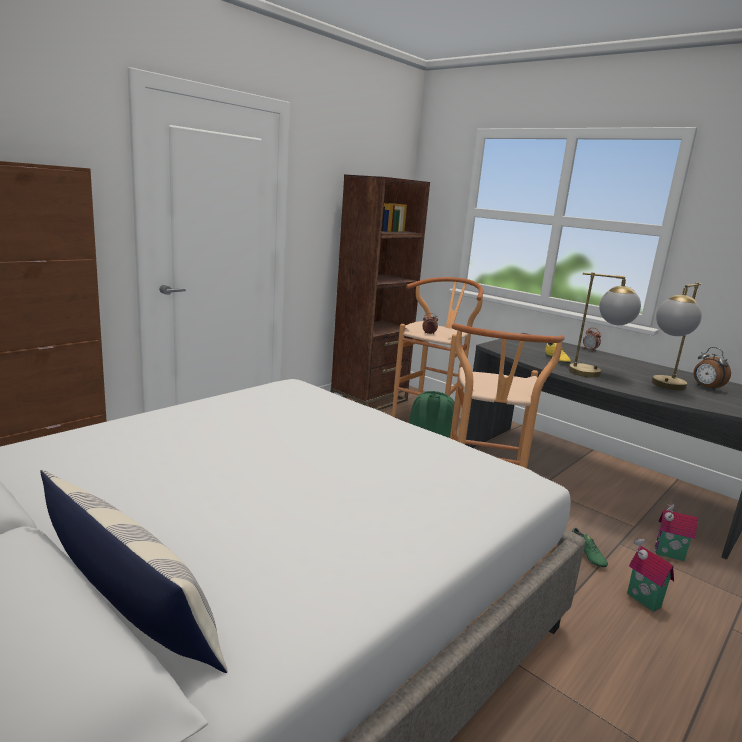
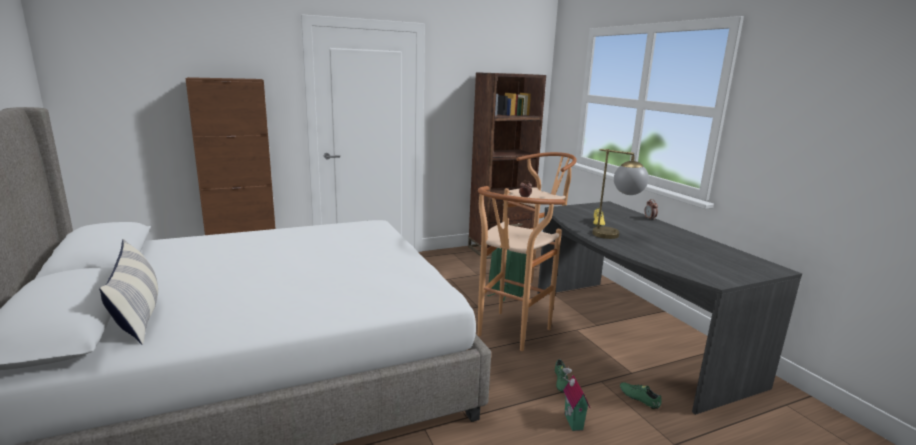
camera: 25 degrees right, 0 degrees up
table lamp [652,283,702,390] -> none
toy house [654,503,698,561] -> green shoe [620,382,662,409]
alarm clock [694,347,731,391] -> none

